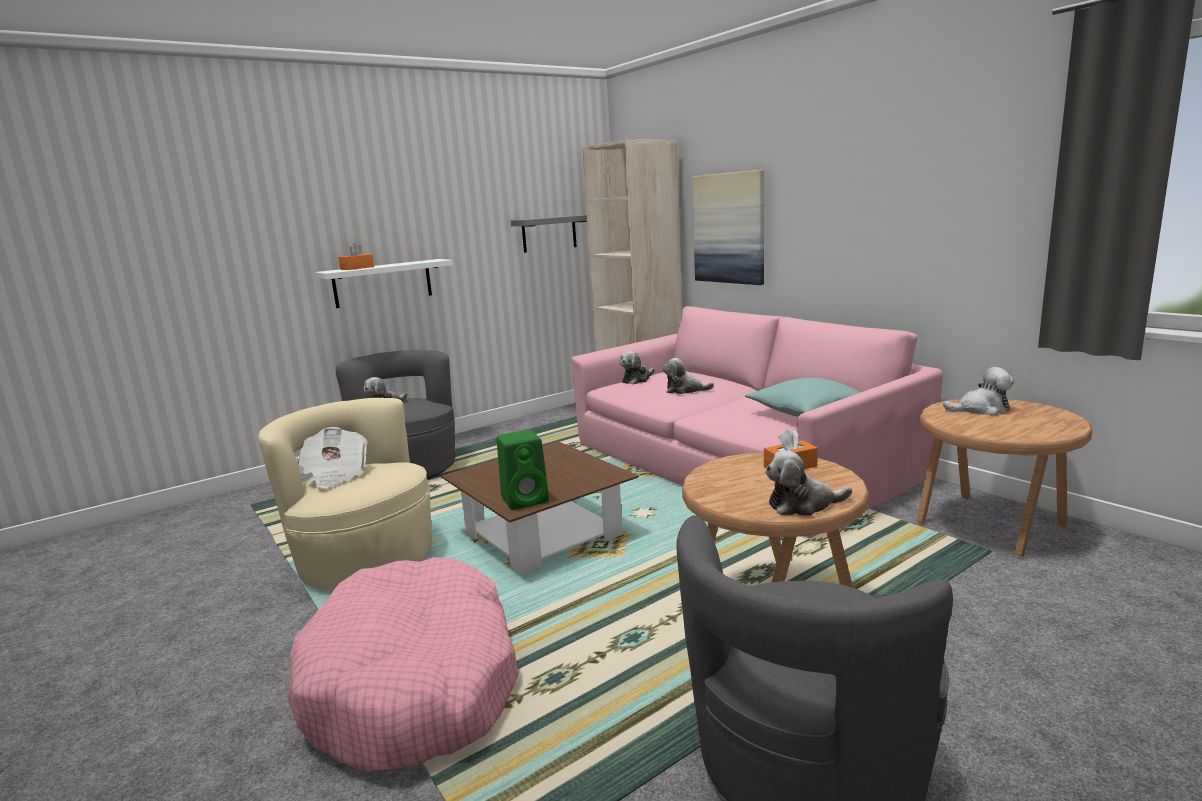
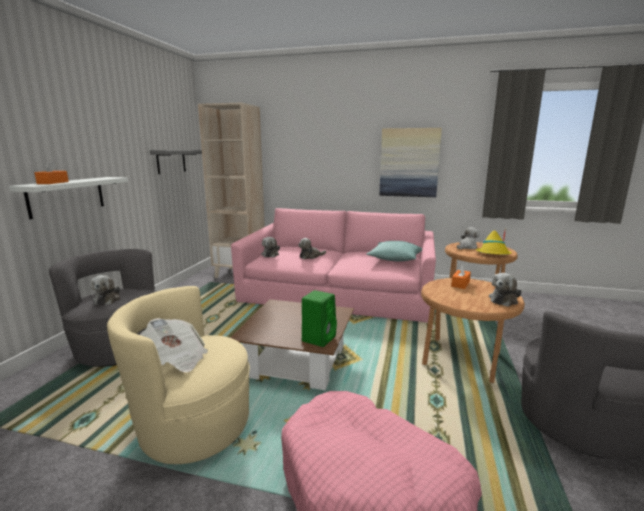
camera: 40 degrees left, 0 degrees up
picture [692,170,764,285] -> picture moved to [379,128,442,197]
none -> yellow hat [476,228,512,255]

